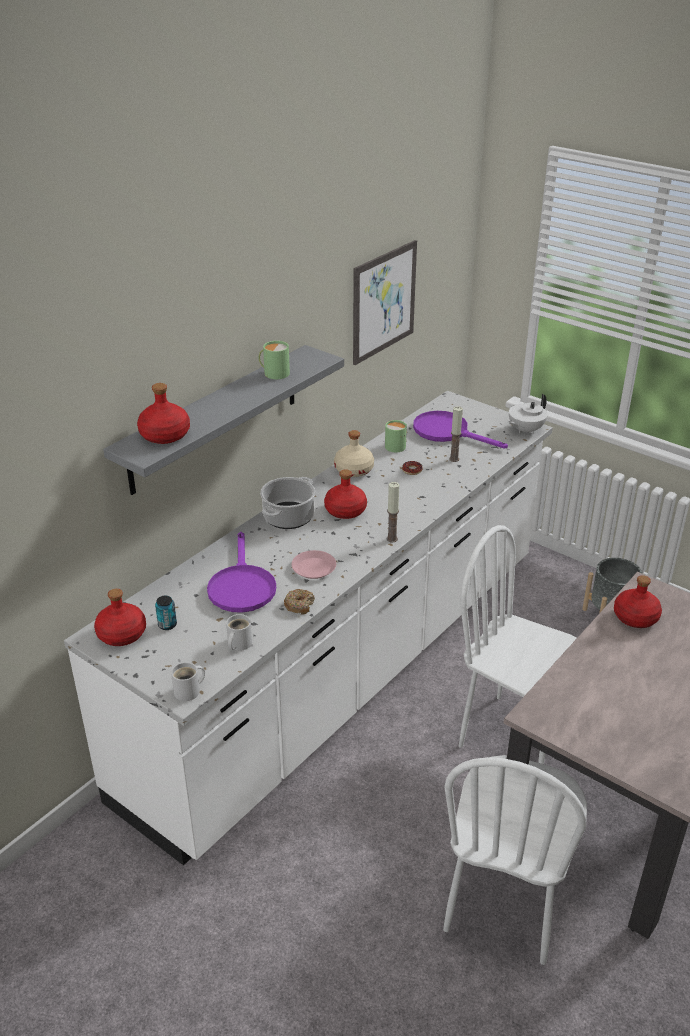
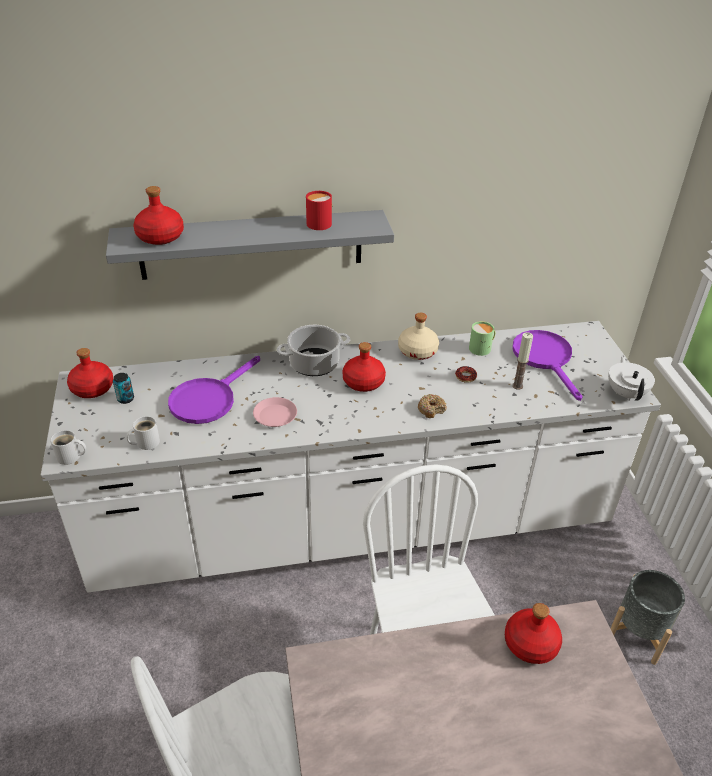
camera: 40 degrees right, 5 degrees up
green mug [259,341,290,379] -> red mug [306,191,333,230]
donut [284,589,315,615] -> donut moved to [418,394,446,418]
picture [353,240,417,365] -> none
candle [387,482,399,543] -> none
white teapot [508,394,548,434] -> white teapot turned 90 degrees clockwise [608,355,655,401]

